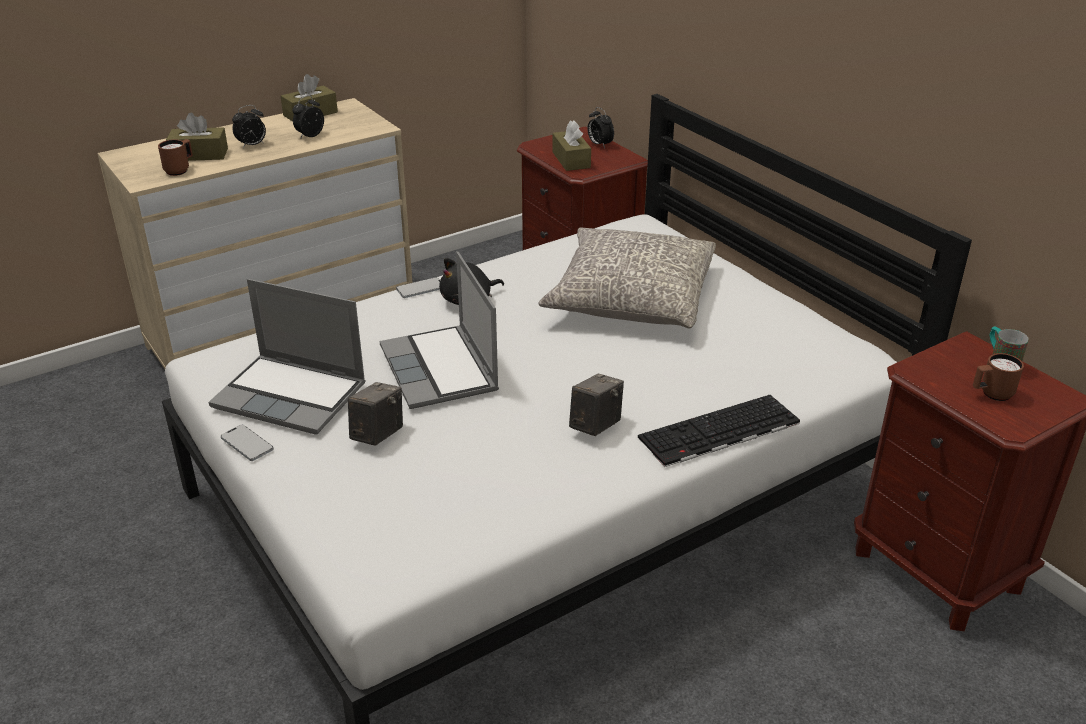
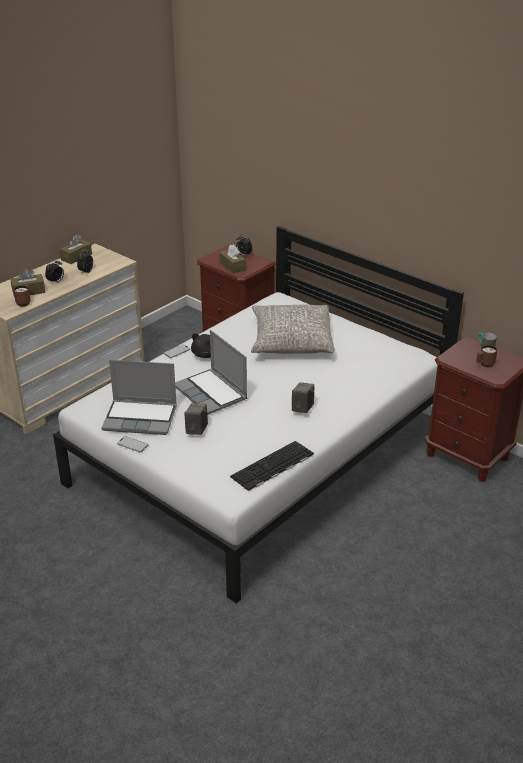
camera: 15 degrees left, 0 degrees up
keyboard [638,395,800,467] -> keyboard moved to [230,441,314,491]

